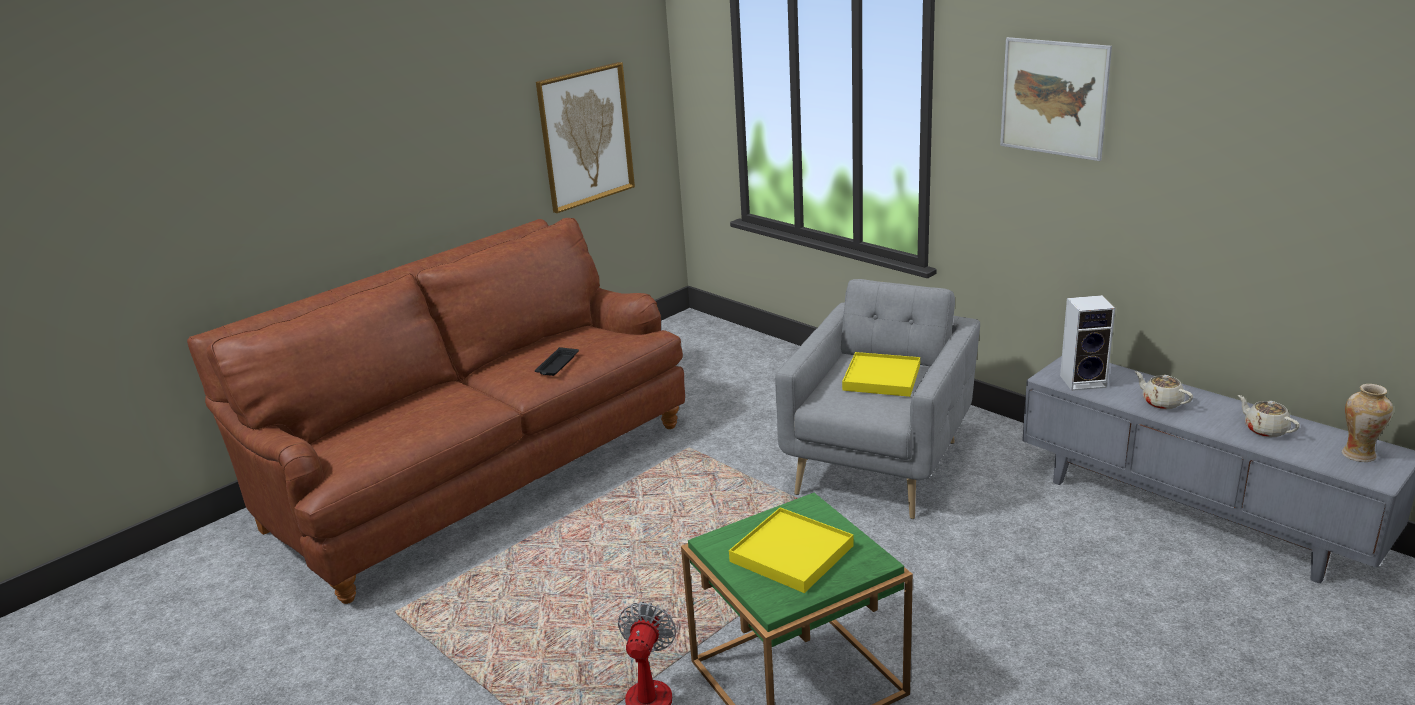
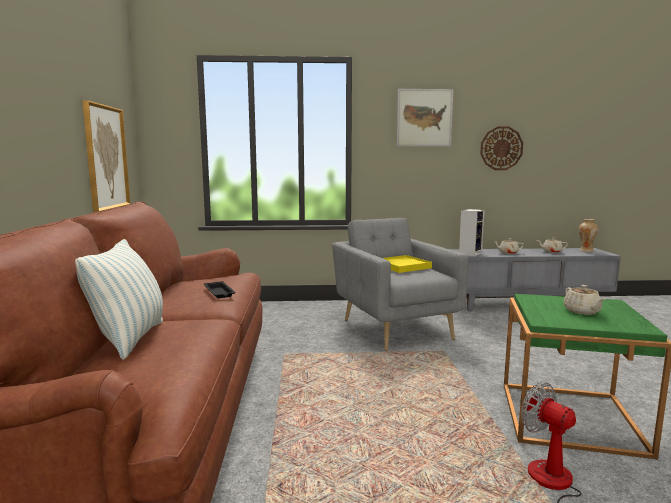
camera: 50 degrees left, 15 degrees down
yellow tray [729,507,854,593] -> beige teapot [564,285,605,315]
none -> pillow [75,239,163,360]
none -> wall clock [480,126,523,170]

